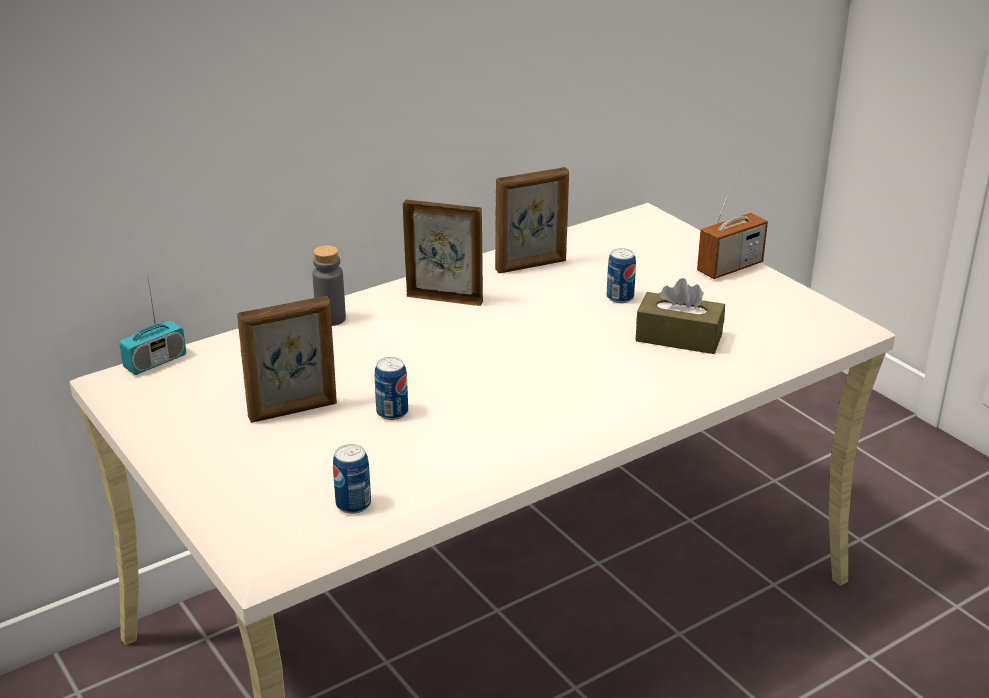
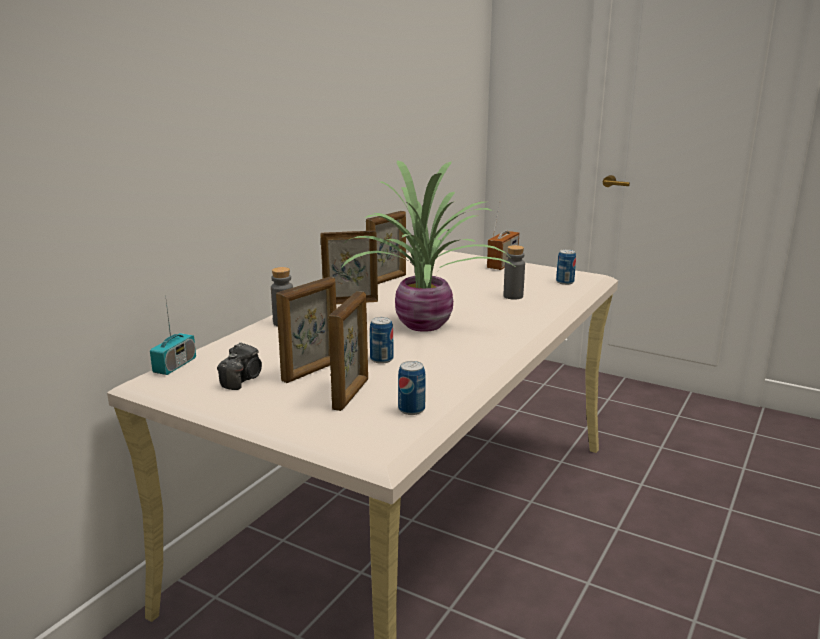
camera: 25 degrees left, 10 degrees down
can [607,248,636,303] -> can moved to [556,249,576,285]
brown tissue box [636,278,725,354] -> grey bottle [504,245,525,300]
none -> camera [217,342,262,390]
none -> picture frame [329,291,368,411]
none -> potted plant [340,160,517,332]

